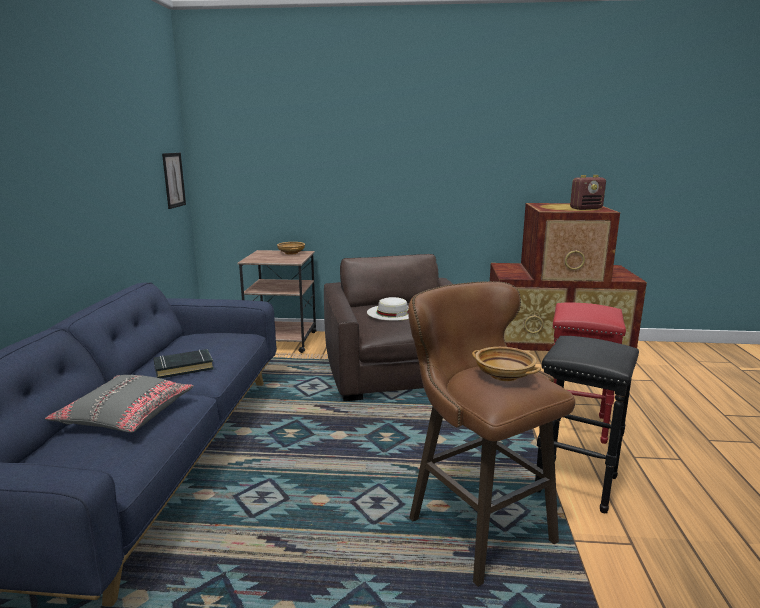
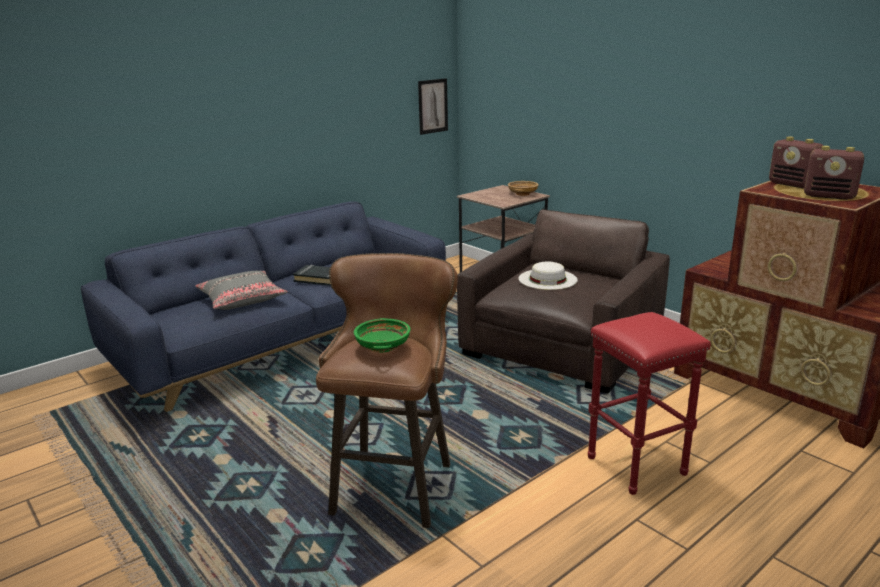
camera: 45 degrees right, 5 degrees up
beige bowl [472,347,541,381] -> green bowl [354,318,411,352]
black stool [535,336,639,513] -> none
none -> radio [769,136,823,189]

